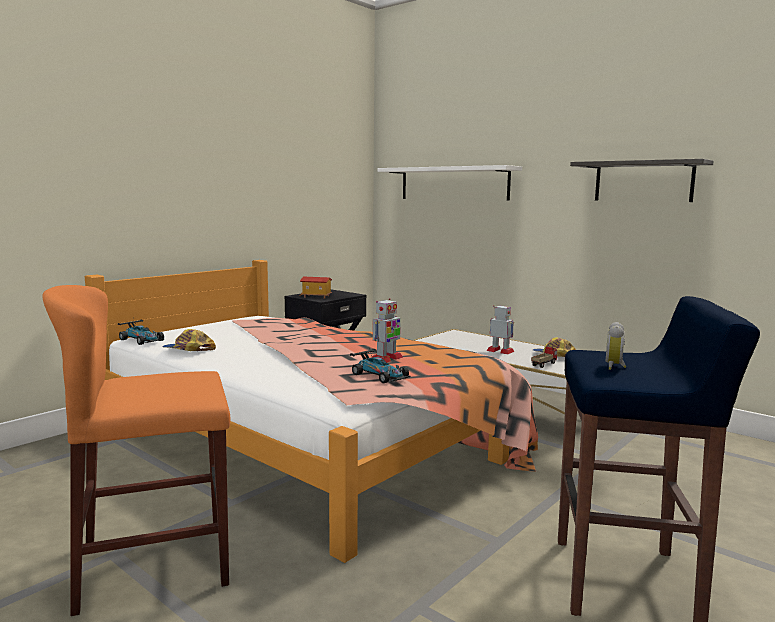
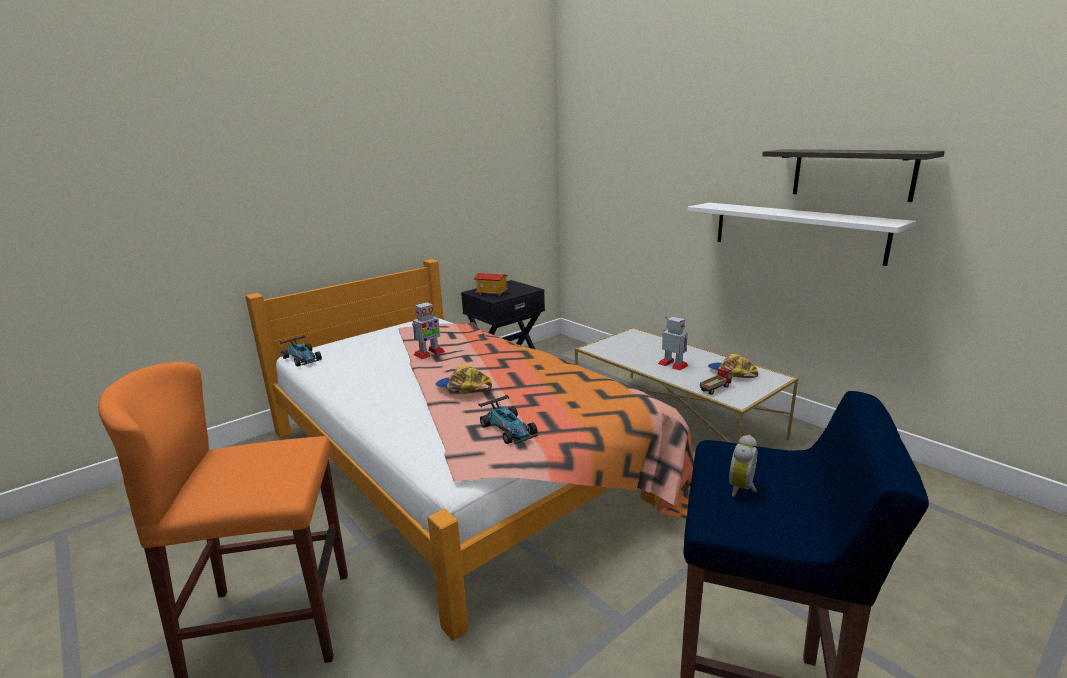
camera: 10 degrees right, 10 degrees up
cap [162,329,216,351] -> cap moved to [435,365,492,393]
toy robot [371,298,403,363] -> toy robot moved to [412,301,445,359]
white shelf [377,165,522,201] -> white shelf moved to [687,203,916,266]

